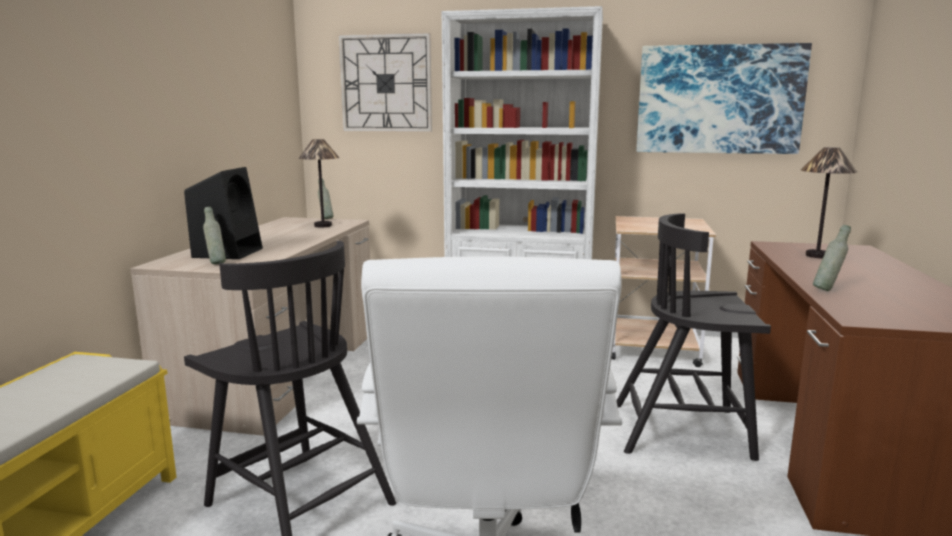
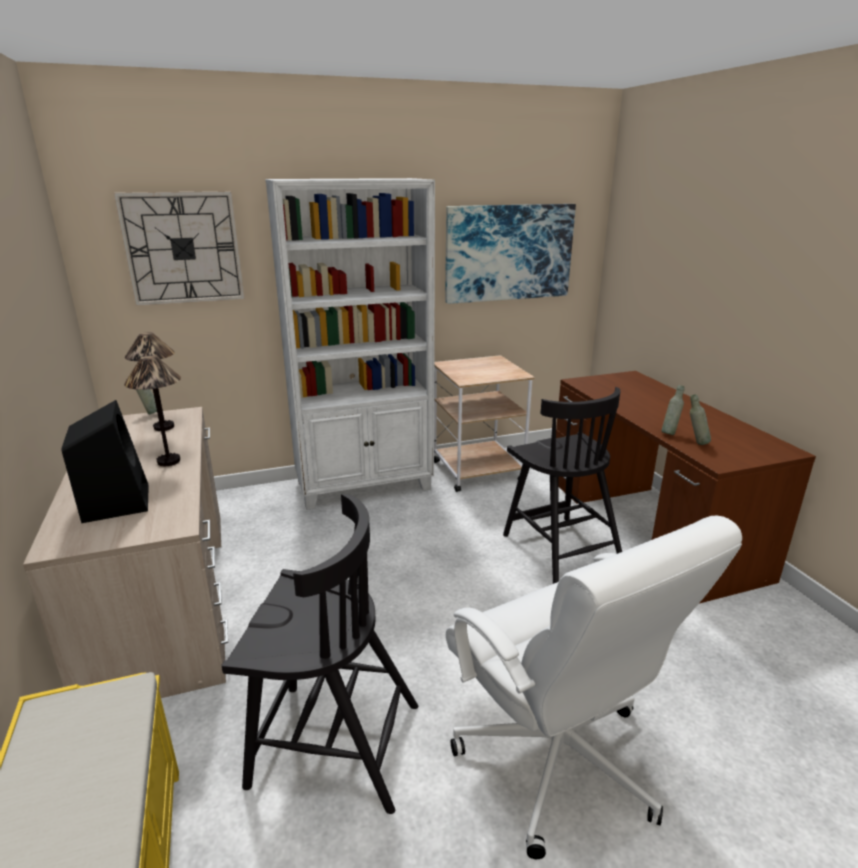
camera: 30 degrees left, 10 degrees up
grey bottle [203,207,226,264] -> grey bottle moved to [690,394,711,445]
black chair [617,213,771,461] -> black chair turned 90 degrees counterclockwise [503,387,622,584]
table lamp [801,147,857,258] -> table lamp moved to [124,355,181,466]

